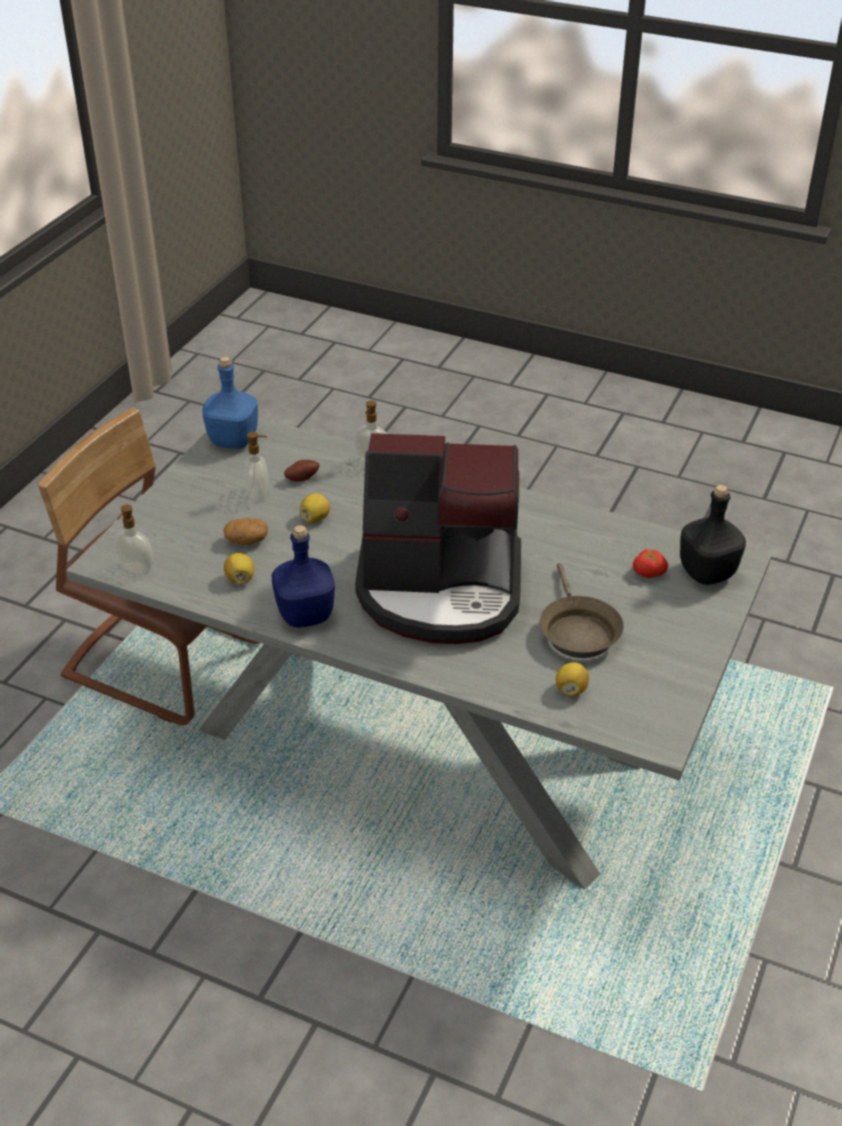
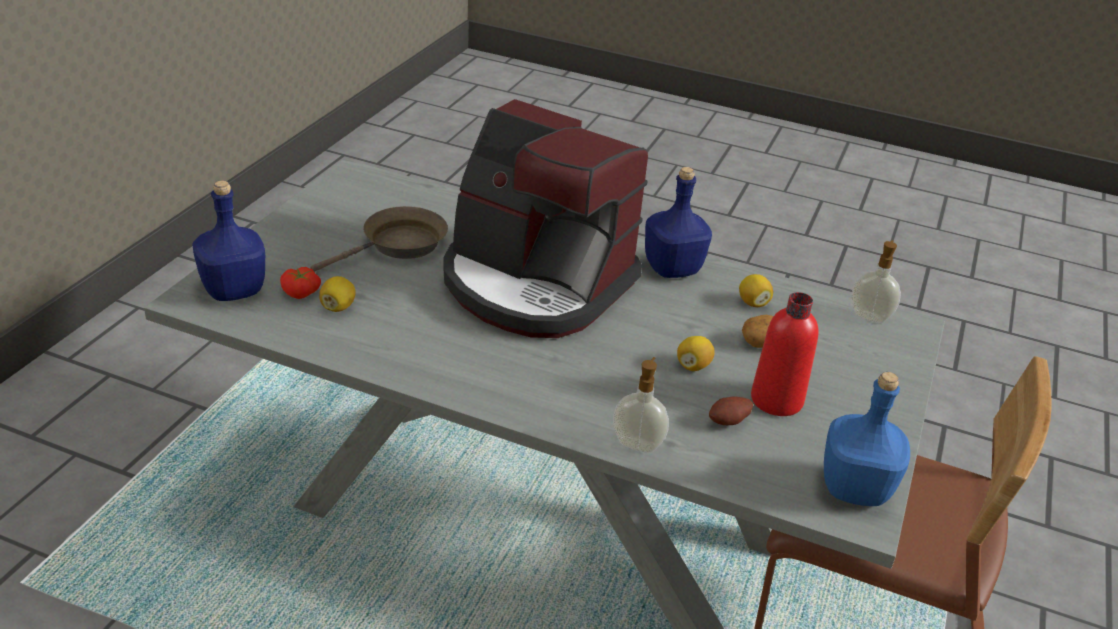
camera: 175 degrees right, 5 degrees down
soap dispenser [244,432,268,501] -> red bottle [751,292,818,416]
coffee machine [355,433,521,644] -> coffee machine turned 150 degrees counterclockwise [443,99,648,338]
brown frying pan [540,563,624,658] -> brown frying pan turned 60 degrees clockwise [310,206,448,272]
lemon [556,662,589,697] -> lemon moved to [319,276,356,312]
black bottle [680,485,746,585] -> blue bottle [192,180,265,301]

